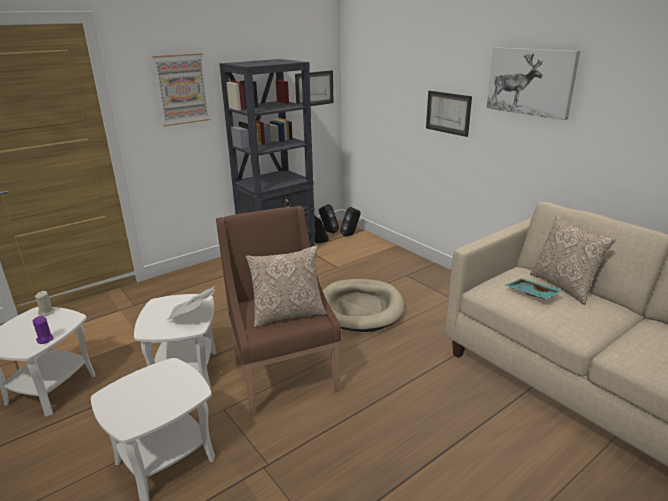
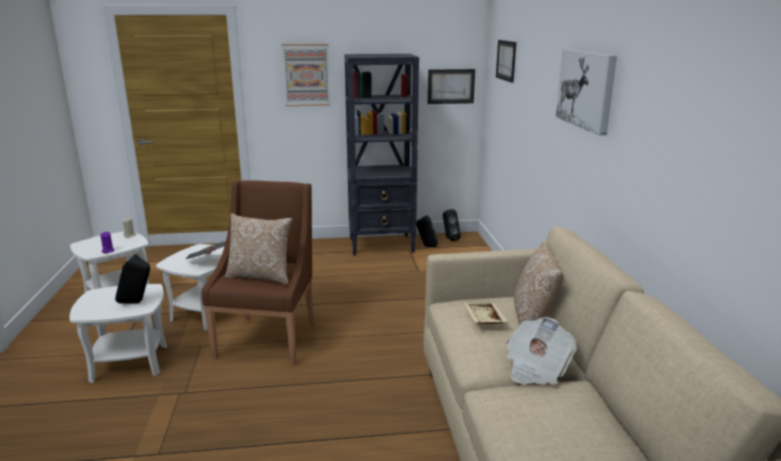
camera: 30 degrees right, 5 degrees down
beige dog bed [323,279,404,332] -> none
black speaker [340,207,361,237] -> black speaker moved to [115,254,150,303]
picture [426,91,472,137] -> picture moved to [496,40,516,83]
turquoise tray [505,278,562,300] -> beige tray [464,303,508,324]
none -> newspaper [506,317,577,385]

